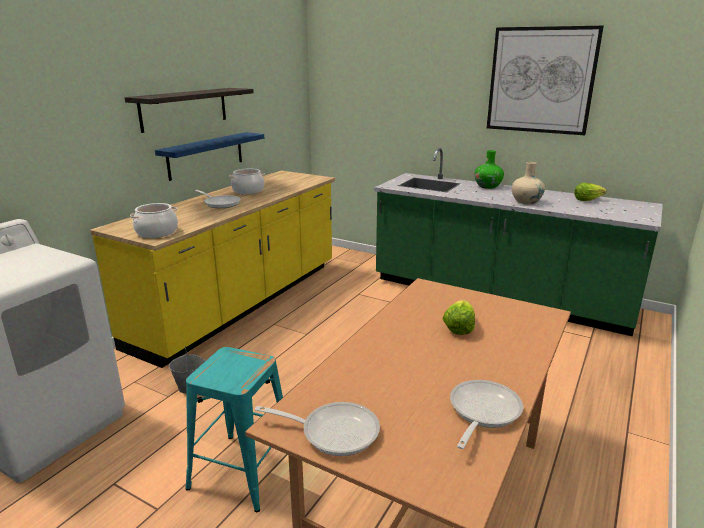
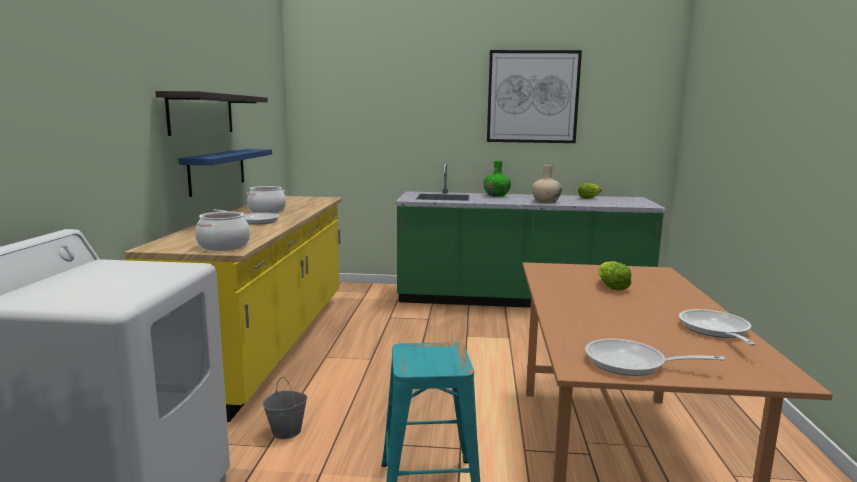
camera: 25 degrees left, 10 degrees down
frying pan [255,402,380,456] -> frying pan turned 150 degrees counterclockwise [585,339,725,376]

